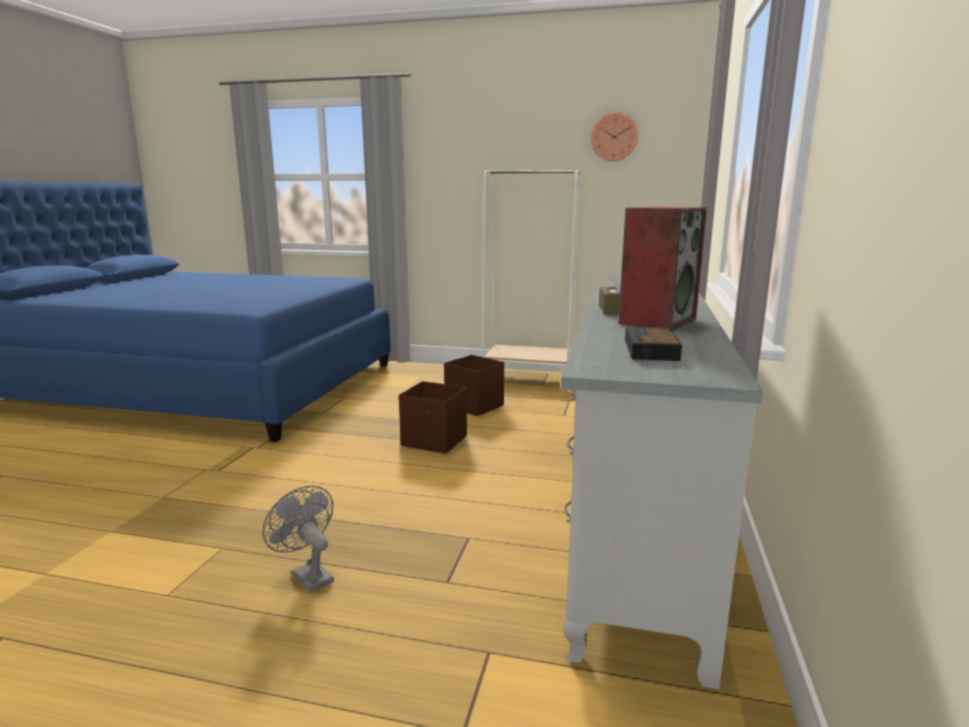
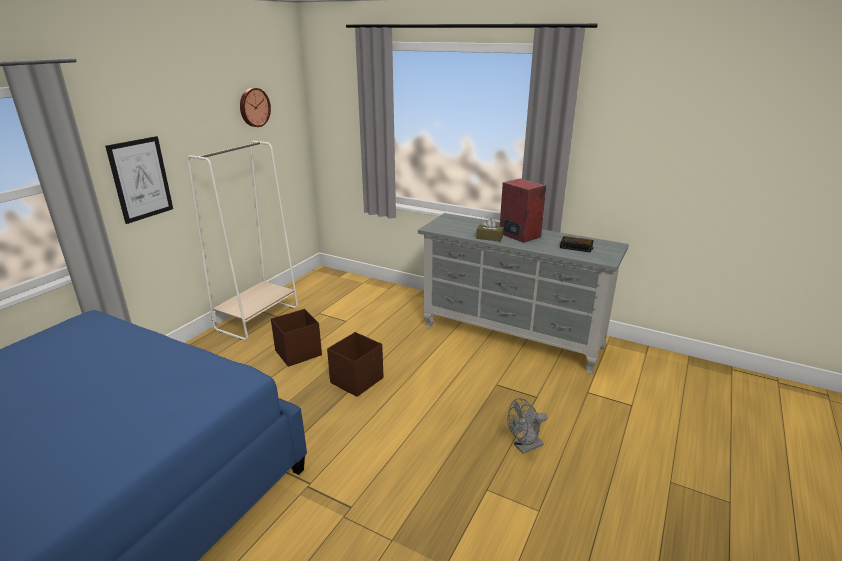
camera: 75 degrees left, 10 degrees up
none -> picture [105,136,173,224]

